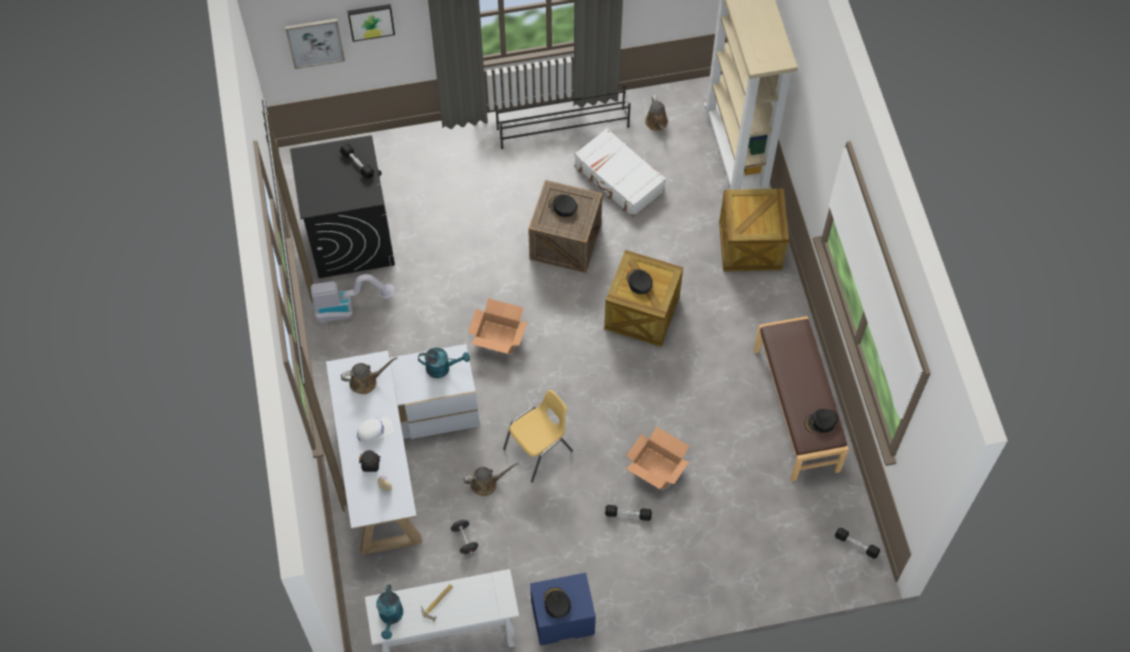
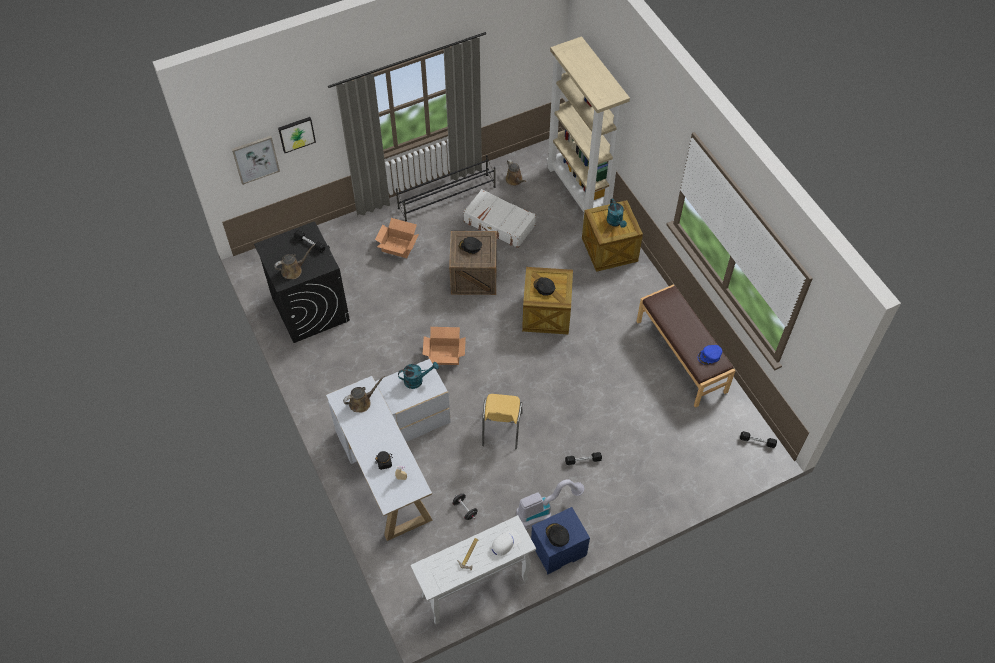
camera: 15 degrees left, 5 degrees down
vacuum cleaner [311,274,394,324] -> vacuum cleaner moved to [516,479,584,530]
white cap [357,417,394,443] -> white cap moved to [492,530,521,556]
turquoise watering can [376,584,403,639] -> turquoise watering can moved to [607,198,627,228]
brown watering can [463,462,519,496] -> brown watering can moved to [274,244,315,279]
yellow chair [503,389,573,483] -> yellow chair turned 150 degrees clockwise [482,394,522,450]
cardboard box [626,426,689,489] -> cardboard box moved to [375,218,419,258]
black cap [804,409,838,434] -> blue cap [698,345,722,365]

